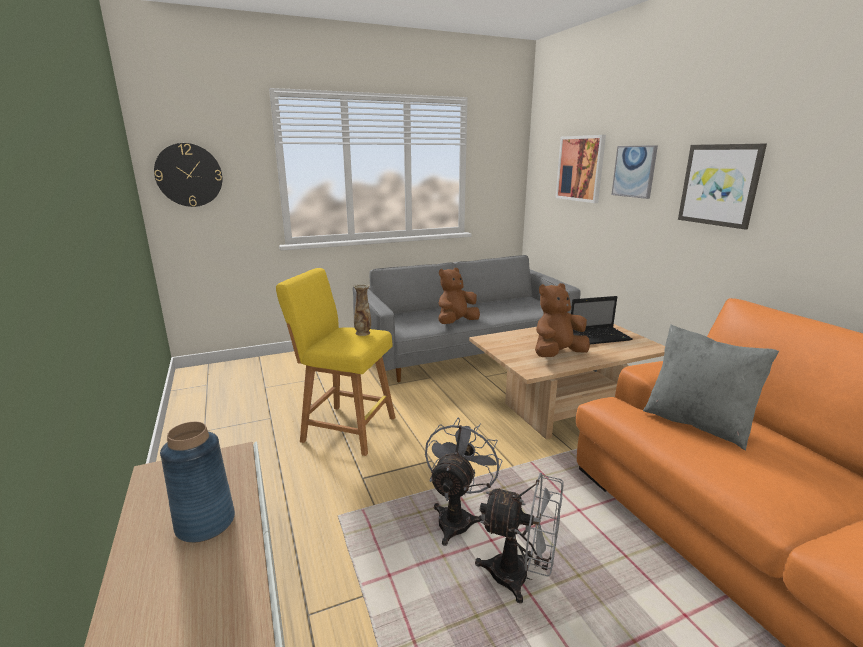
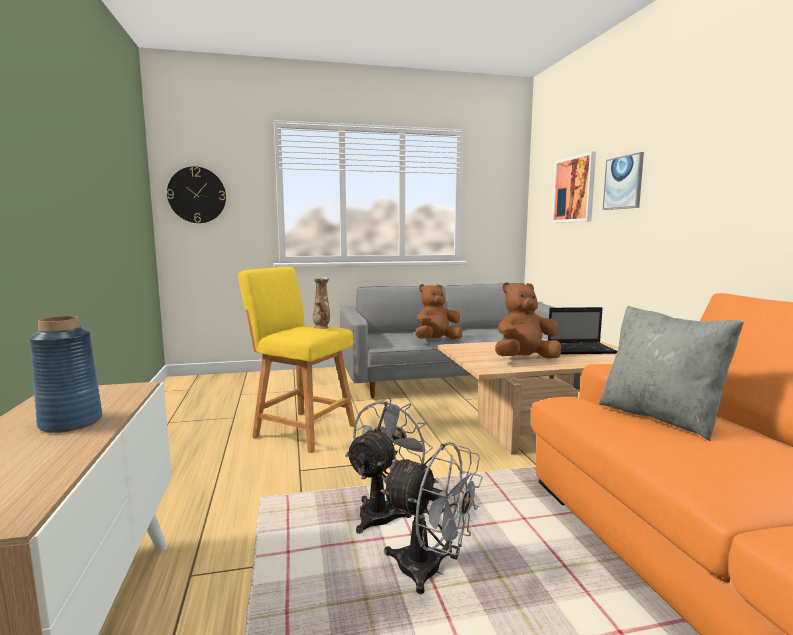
camera: 10 degrees right, 10 degrees down
picture [678,144,767,230] -> none

